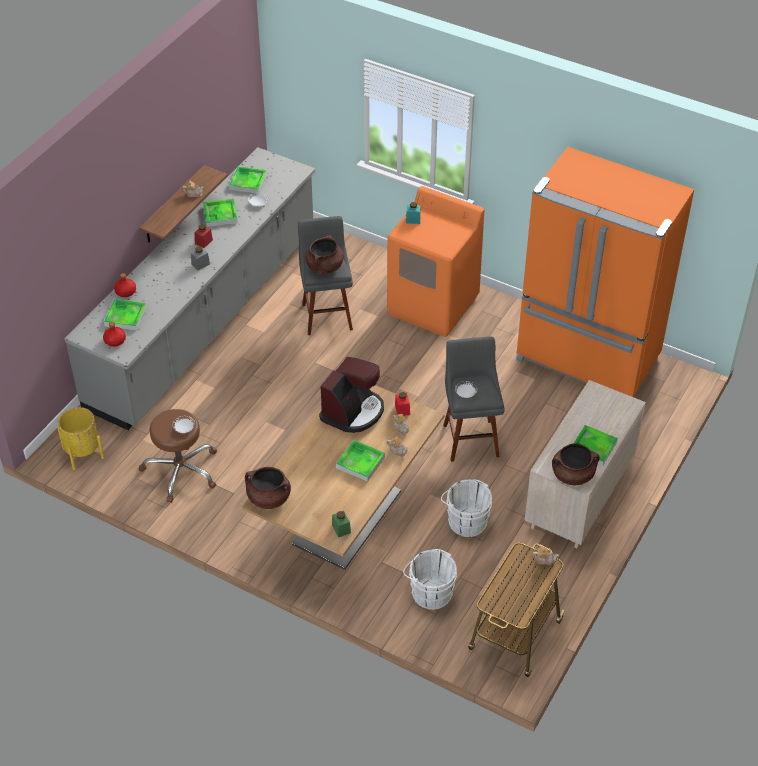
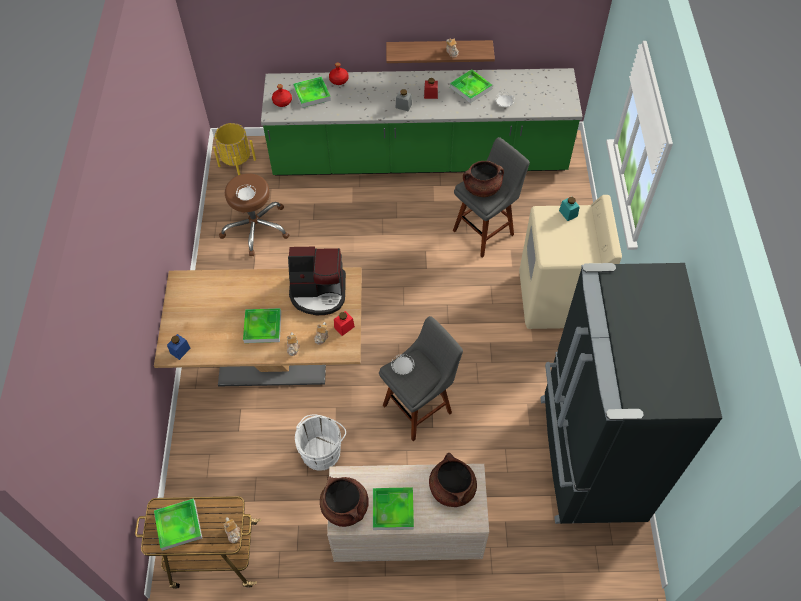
camera: 60 degrees right, 10 degrees up
grey counter [64,147,315,430] -> green counter [261,68,583,176]
tray [229,166,267,194] -> tray moved to [154,499,202,551]
brown cooking pot [245,467,291,509] -> brown cooking pot moved to [429,453,477,507]
green jar [332,511,351,537] -> blue jar [167,334,191,360]
orange washing machine [387,186,484,337] -> beige washing machine [519,195,622,329]
white bucket [403,549,457,610] -> none
orange fridge [516,147,694,397] -> black fridge [541,263,722,524]

